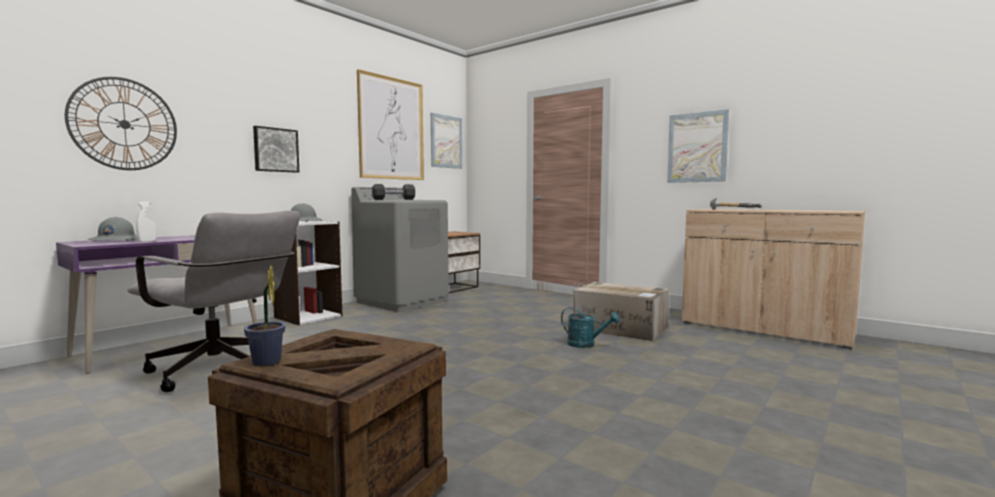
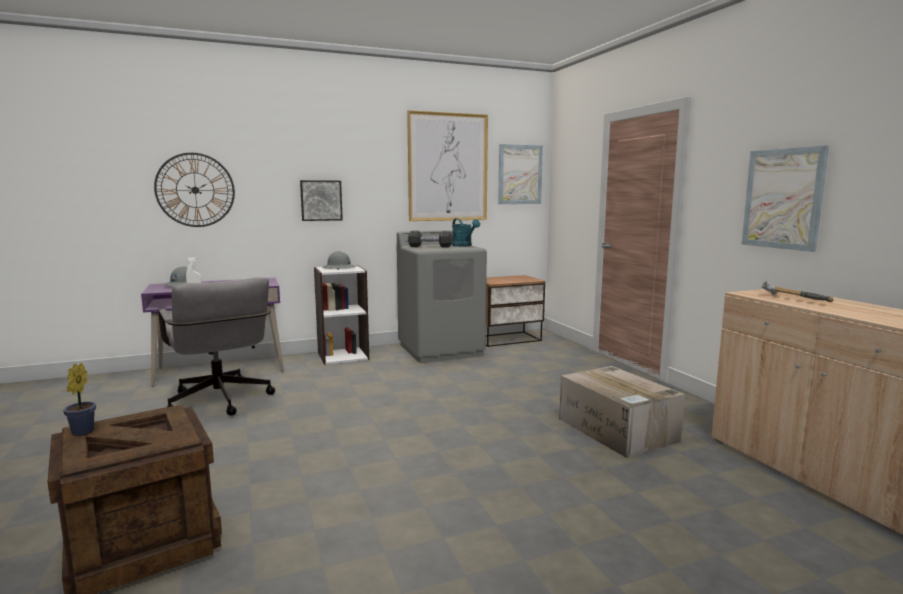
camera: 30 degrees right, 5 degrees up
turquoise watering can [561,307,620,348] -> turquoise watering can moved to [452,218,480,247]

